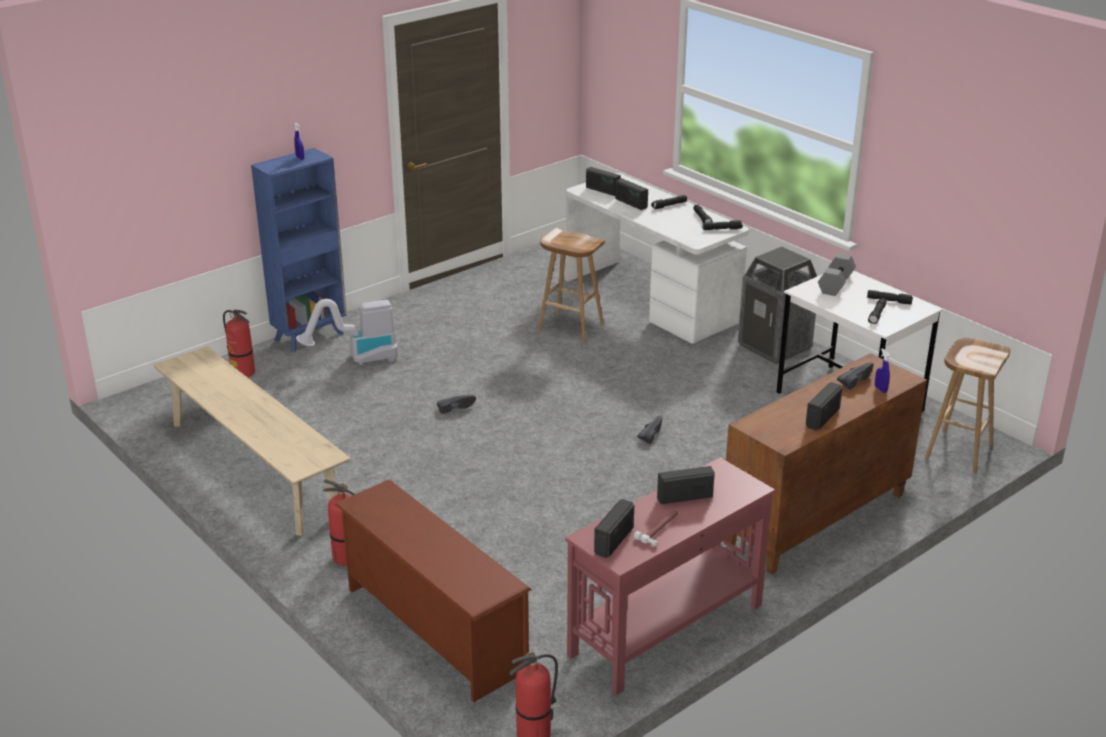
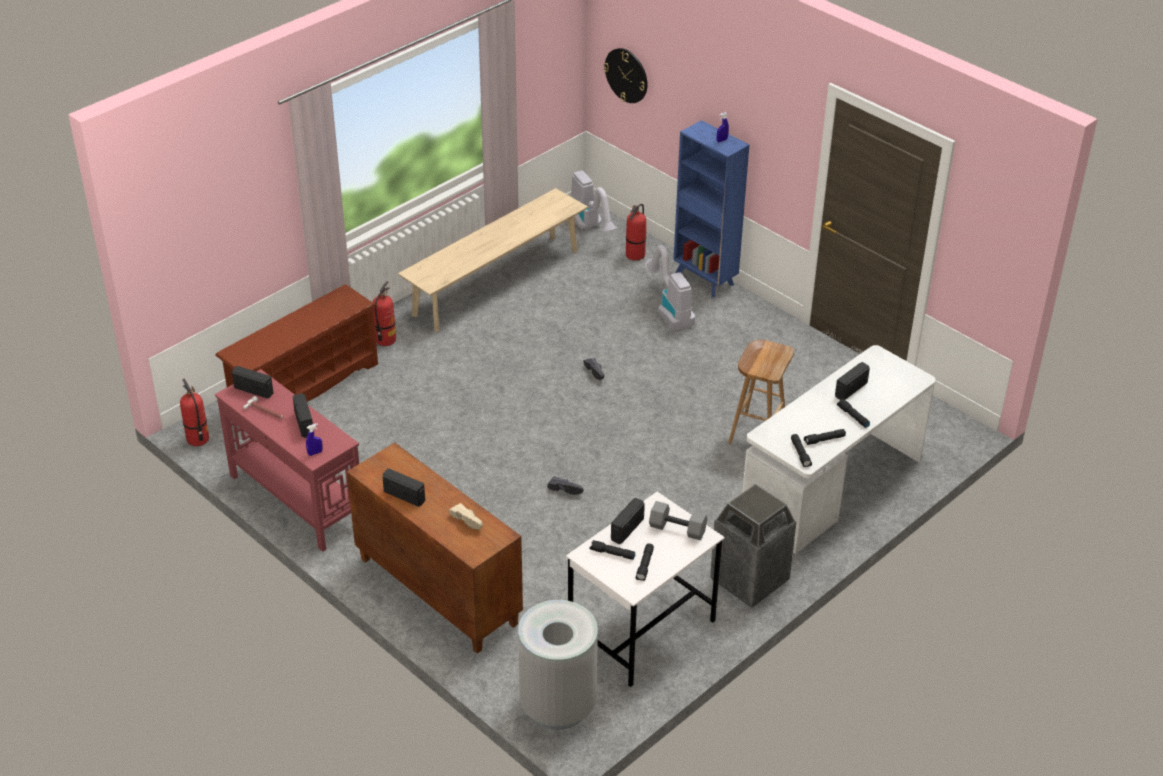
camera: 85 degrees right, 10 degrees up
radio [586,167,621,196] -> radio moved to [611,498,645,544]
black shoe [837,362,874,390] -> beige shoe [449,503,483,529]
blue spray bottle [875,349,890,393] -> blue spray bottle moved to [306,423,323,456]
brown stool [925,337,1010,474] -> grey trash can [518,600,598,730]
none -> vacuum cleaner [571,170,617,231]
none -> wall clock [604,48,647,103]

